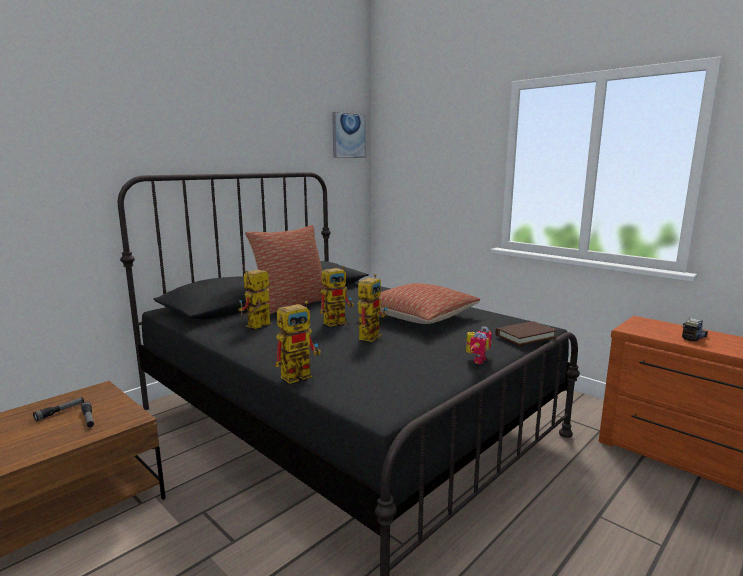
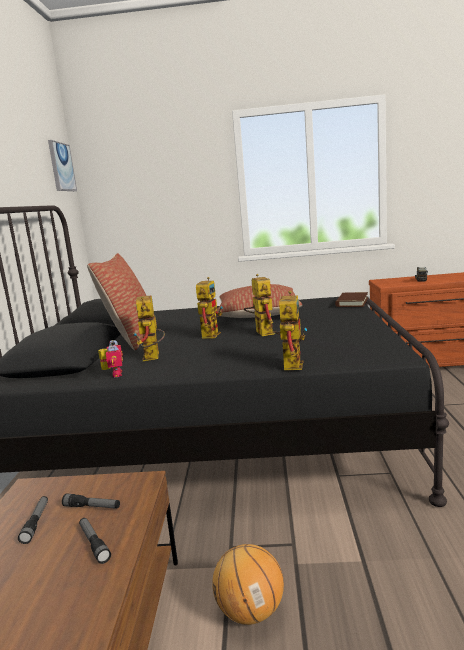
camera: 40 degrees left, 0 degrees up
toy robot [466,326,492,364] -> toy robot moved to [98,340,123,377]
none -> flashlight [79,518,111,564]
none -> basketball [212,544,284,625]

